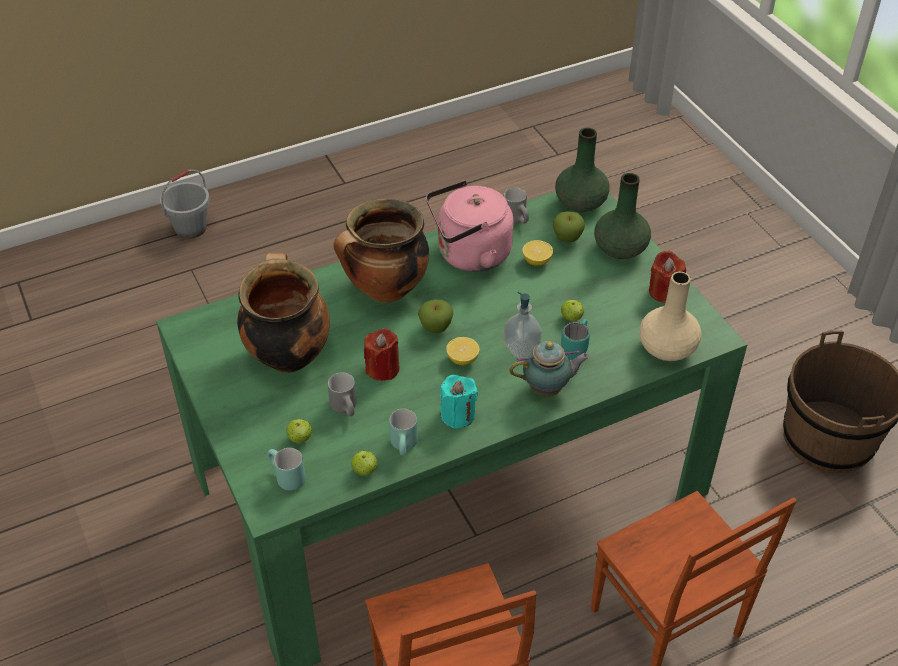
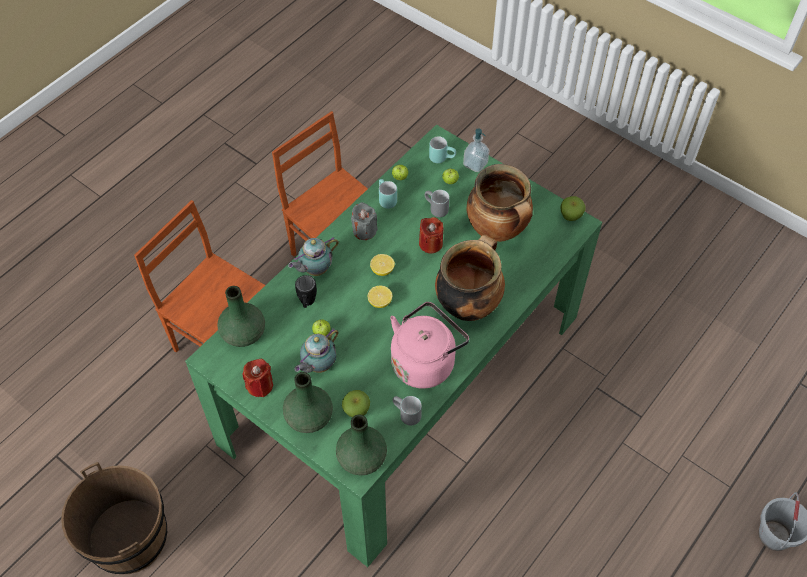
camera: 155 degrees right, 10 degrees up
apple [418,299,453,333] -> apple moved to [561,196,586,221]
turquoise candle [440,375,478,429] -> grey candle [351,202,378,240]
soap dispenser [504,292,542,359] -> soap dispenser moved to [463,128,489,172]
lemon [522,240,553,266] -> lemon moved to [368,286,392,308]
turquoise mug [561,319,590,360] -> black mug [295,275,317,308]
beige vase [639,271,701,361] -> green vase [217,286,265,347]
none -> teapot [295,329,339,373]

